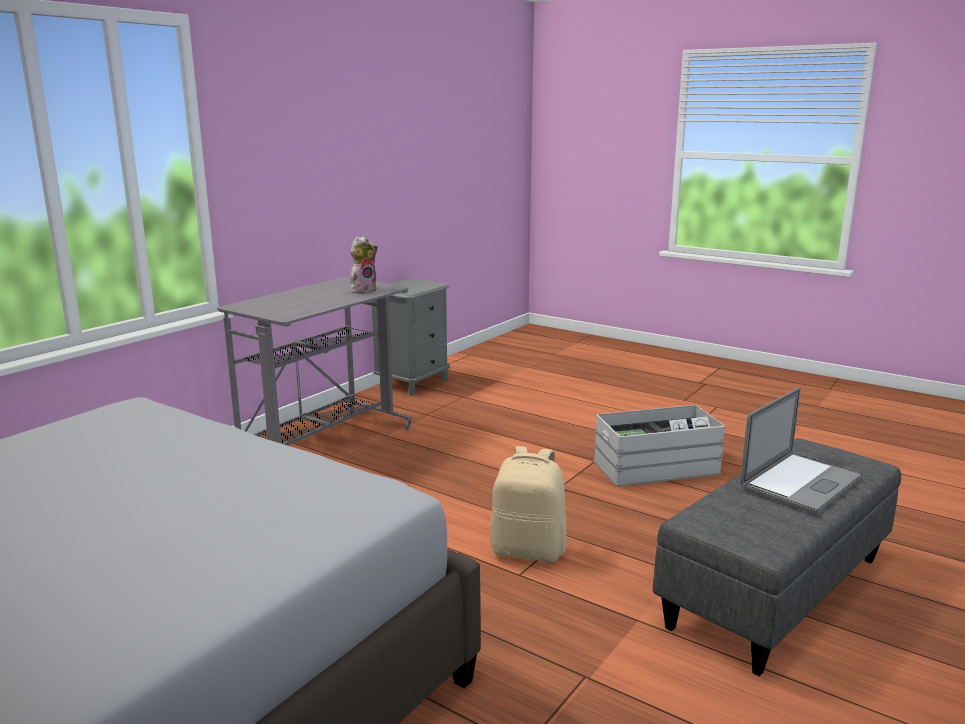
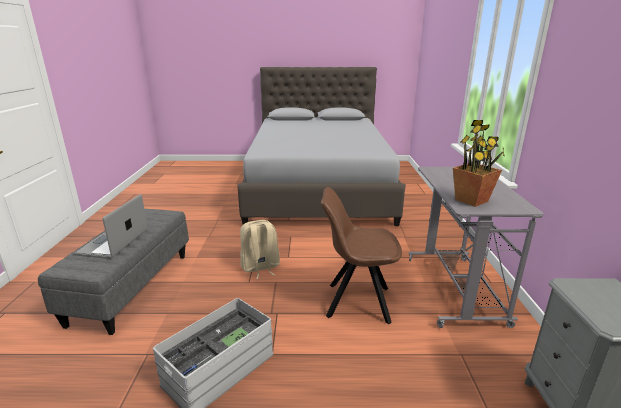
camera: 145 degrees right, 5 degrees up
plush toy [350,236,378,293] -> potted plant [453,120,504,207]
none -> brown chair [321,187,402,324]

